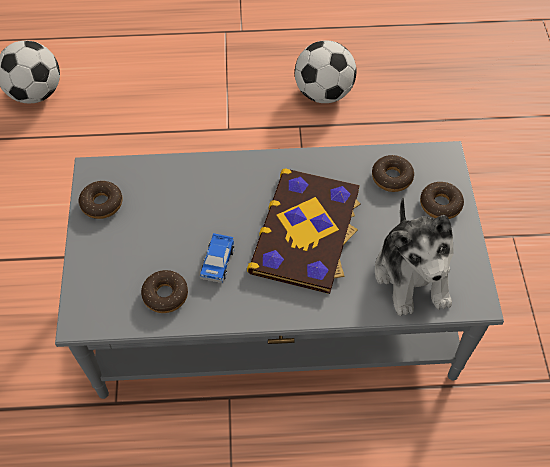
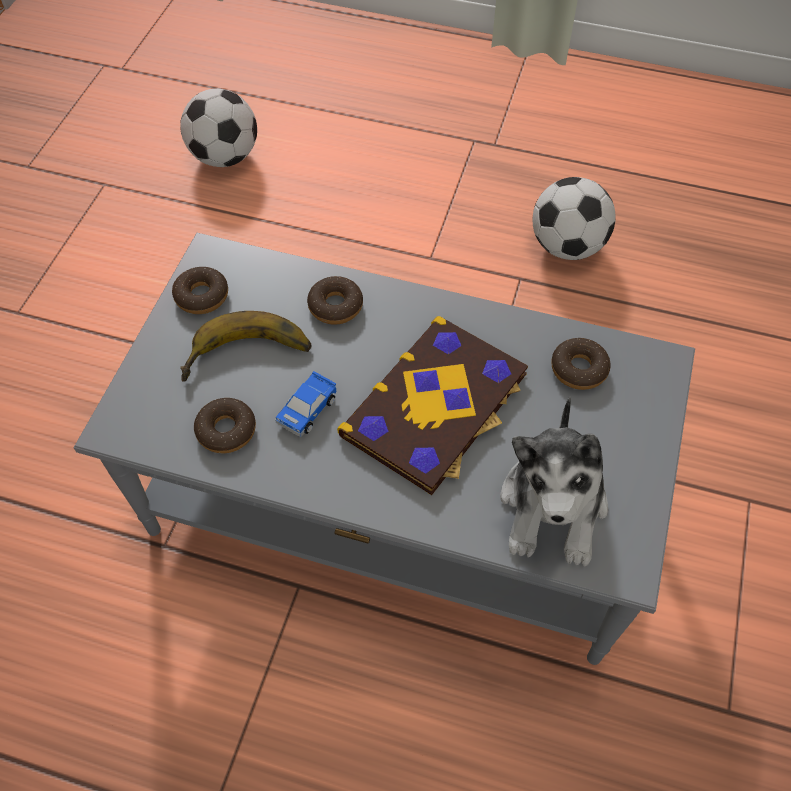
camera: 20 degrees right, 0 degrees up
donut [420,182,464,219] -> donut moved to [307,276,363,325]
none -> banana [180,311,311,382]

